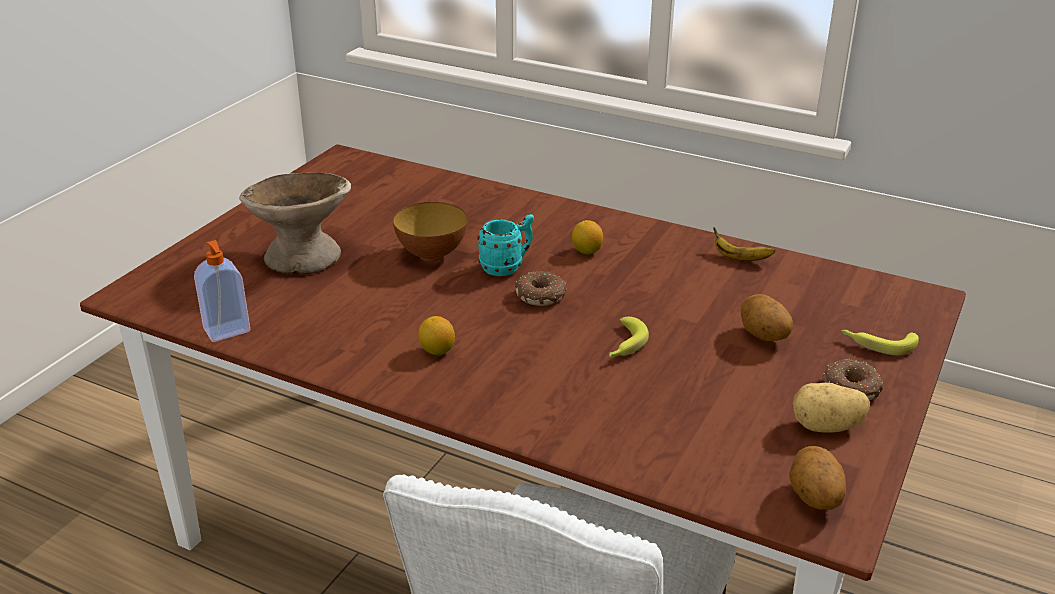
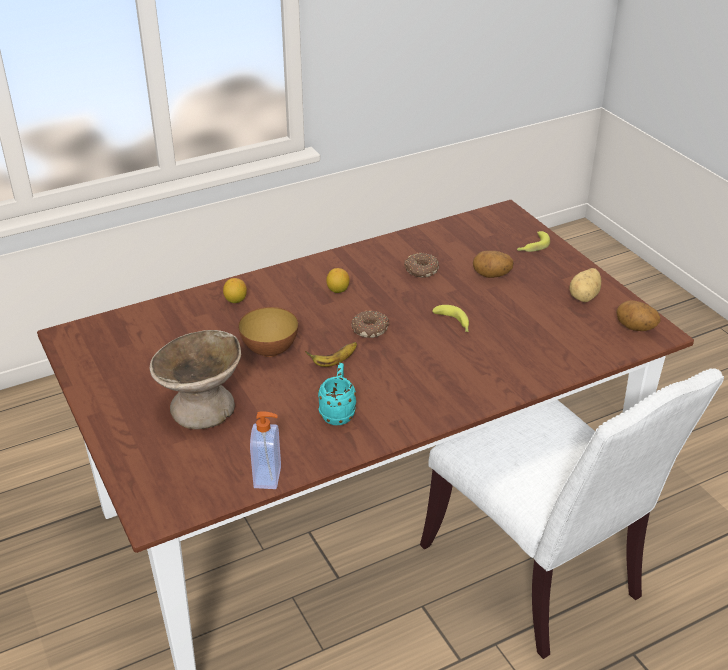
camera: 55 degrees left, 5 degrees up
lemon [418,316,455,355] -> lemon moved to [223,278,247,303]
turquoise mug [477,214,534,276] -> turquoise mug moved to [318,363,356,425]
banana [713,227,775,261] -> banana moved to [305,342,357,367]
donut [822,359,883,400] -> donut moved to [404,253,439,277]

